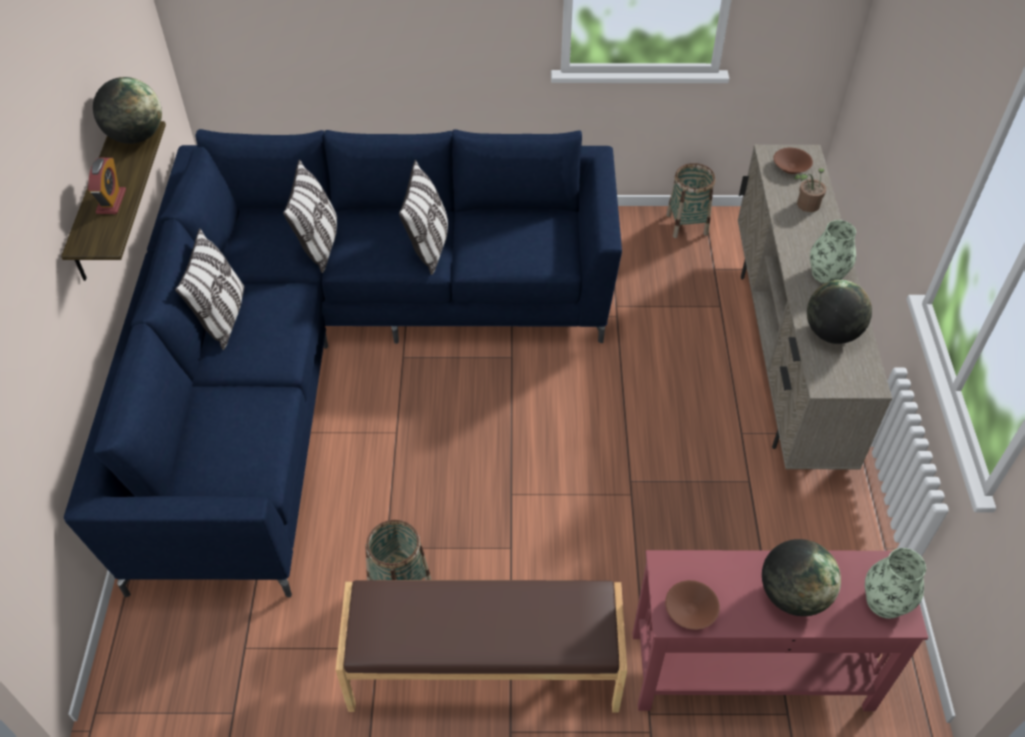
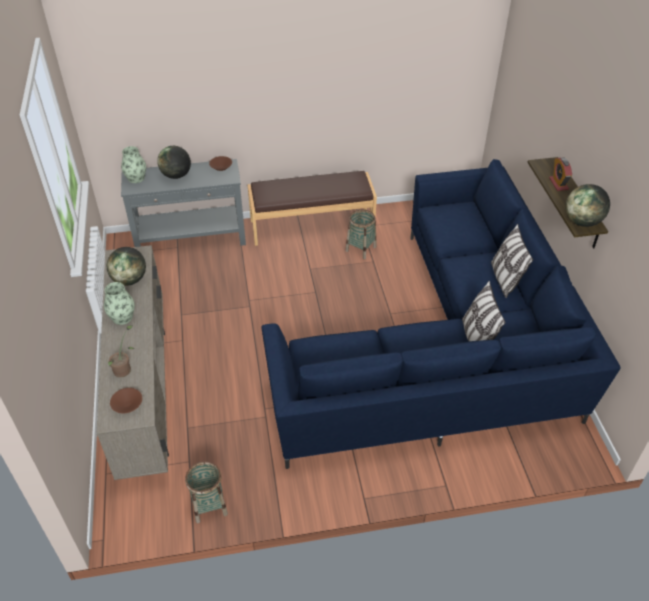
camera: 170 degrees right, 5 degrees down
pillow [399,160,448,275] -> none
red console table [633,550,928,711] -> grey console table [121,159,246,247]

